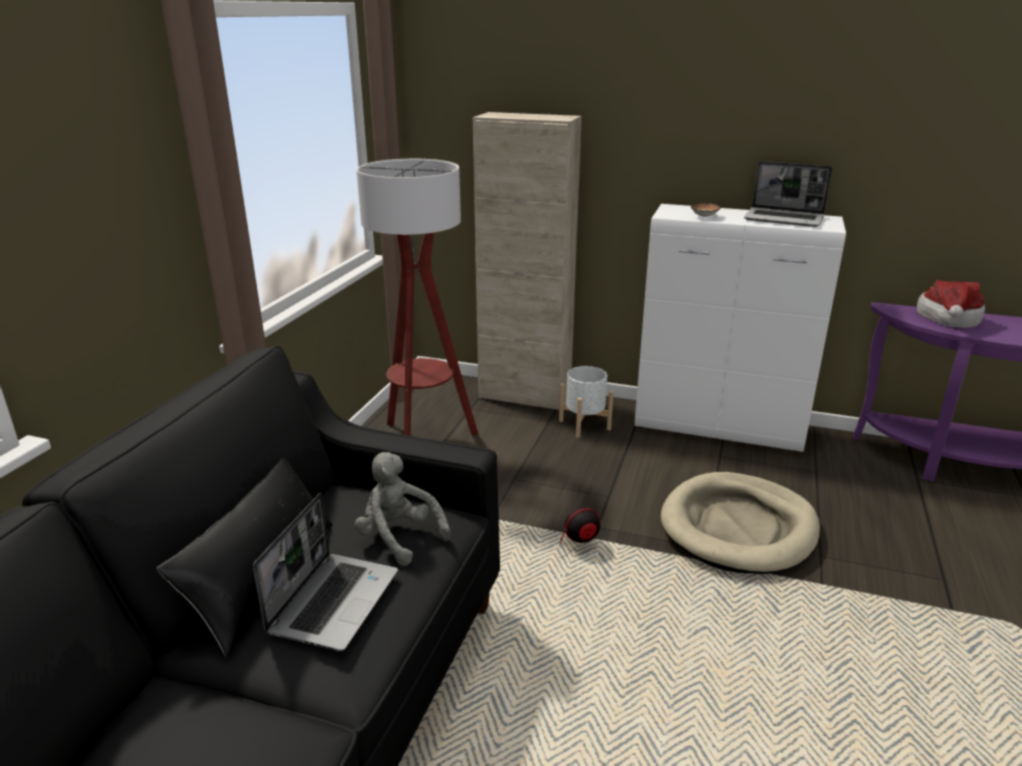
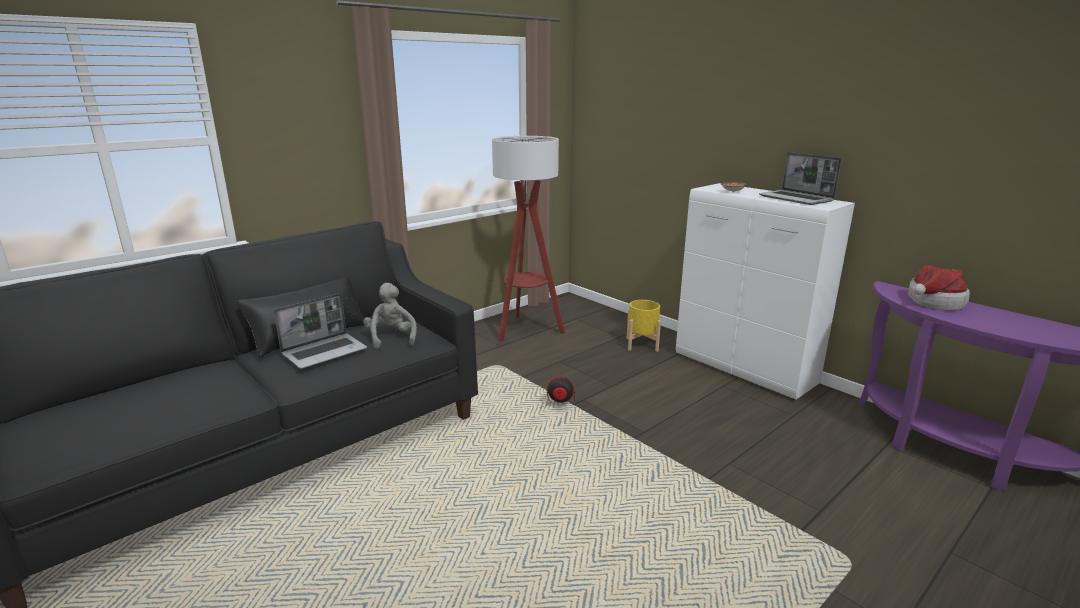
camera: 30 degrees right, 5 degrees down
beige cabinet [473,112,582,410] -> none
white planter [559,366,614,438] -> yellow planter [627,300,661,351]
beige dog bed [661,472,820,574] -> none

